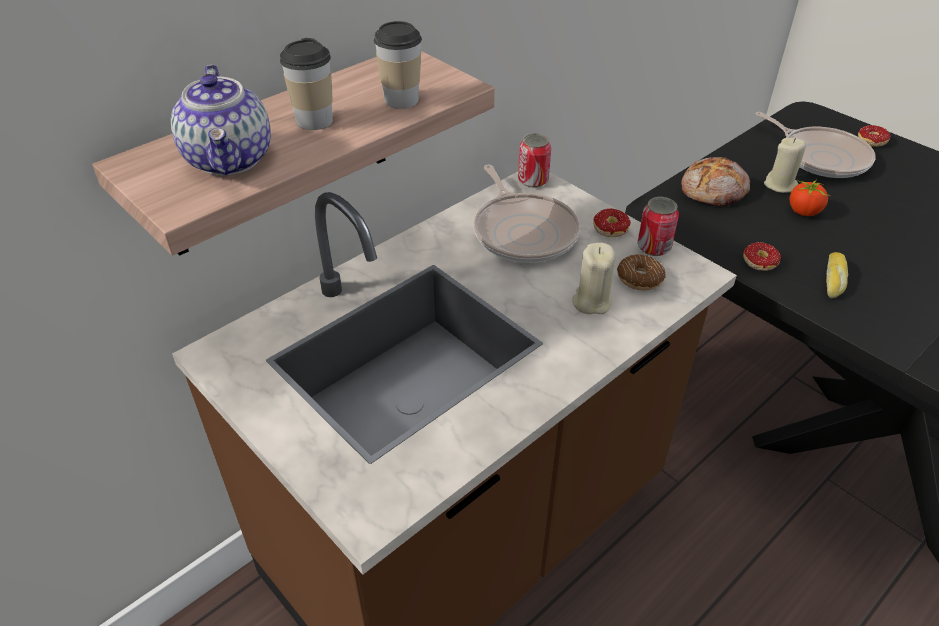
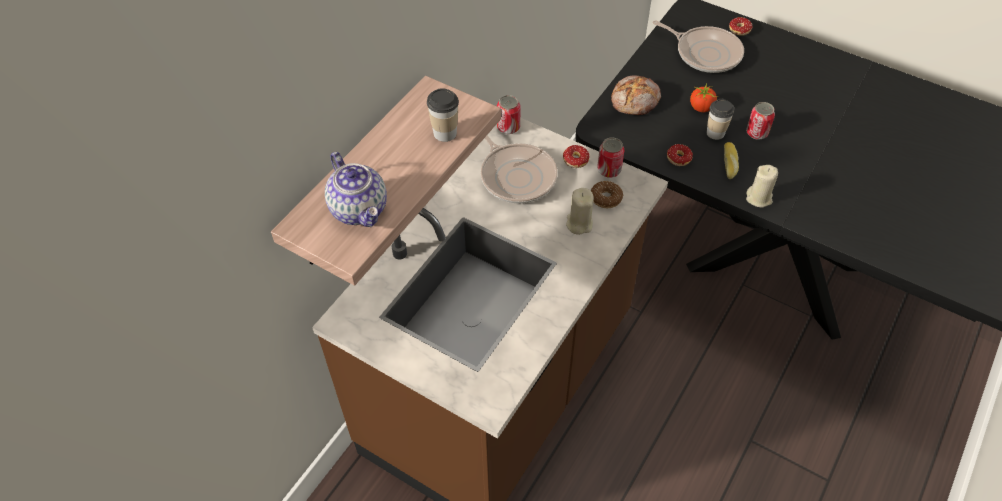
camera: 15 degrees left, 10 degrees up
cup [280,38,333,130] -> cup moved to [707,99,734,140]
beige candle [764,138,806,193] -> beige candle moved to [746,165,778,207]
none -> can [746,102,775,140]

